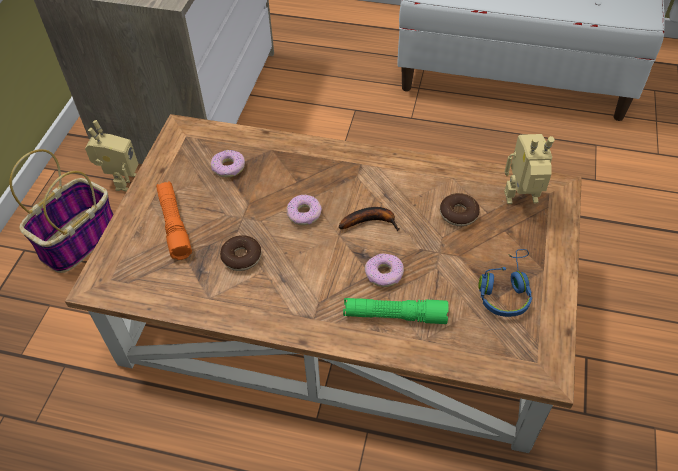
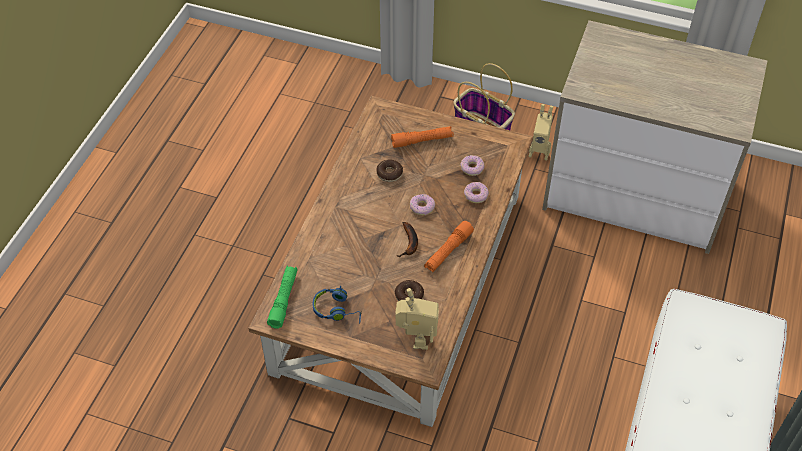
camera: 95 degrees right, 0 degrees up
green flashlight [343,298,448,324] -> green flashlight moved to [267,266,297,329]
donut [365,254,404,287] -> donut moved to [464,182,489,203]
none -> orange flashlight [424,221,474,273]

